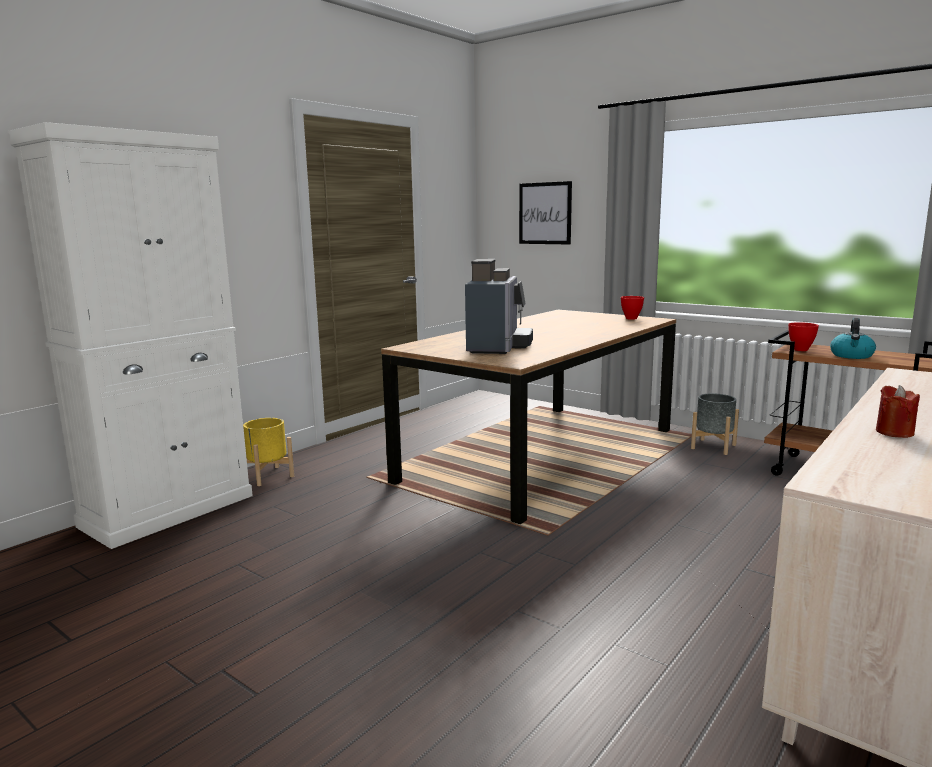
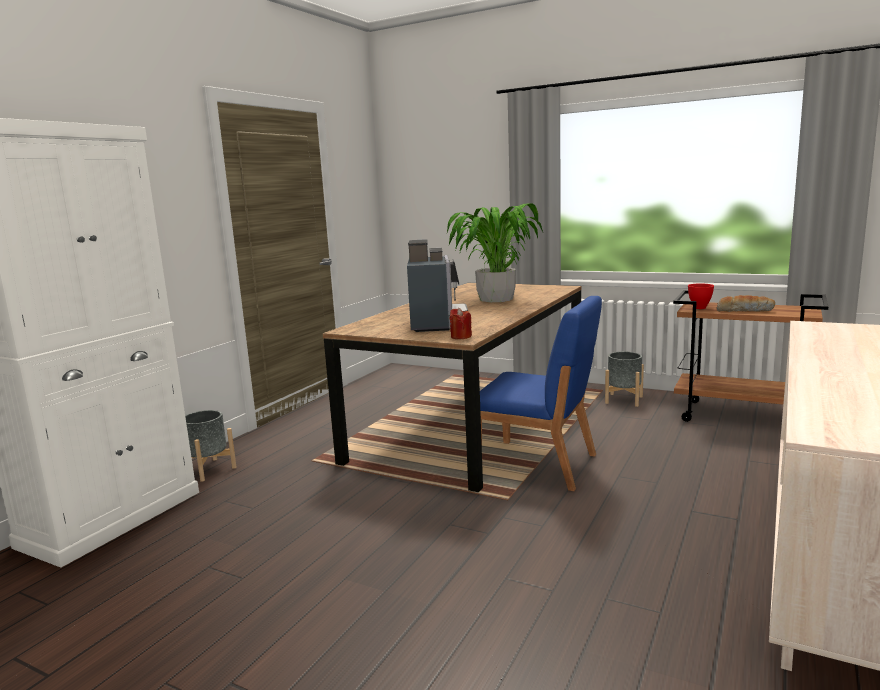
camera: 10 degrees left, 0 degrees up
yellow planter [243,418,294,486] -> grey planter [185,410,237,482]
picture [519,181,572,245] -> none
red bowl [621,296,644,320] -> none
kettle [830,318,876,359] -> bread [717,295,775,312]
red candle [876,385,920,438] -> red candle moved to [450,308,472,339]
none -> potted plant [447,203,543,302]
none -> blue chair [480,296,602,491]

